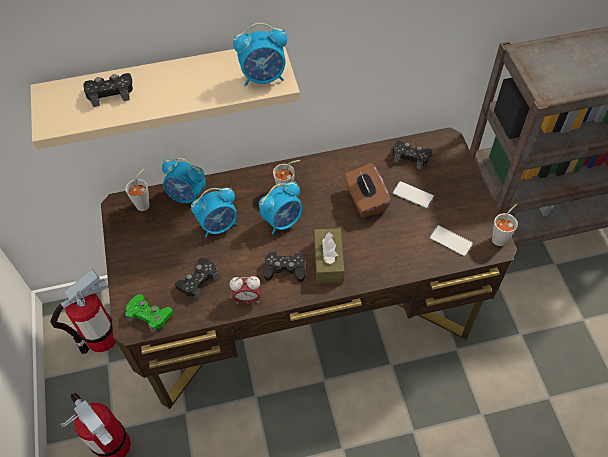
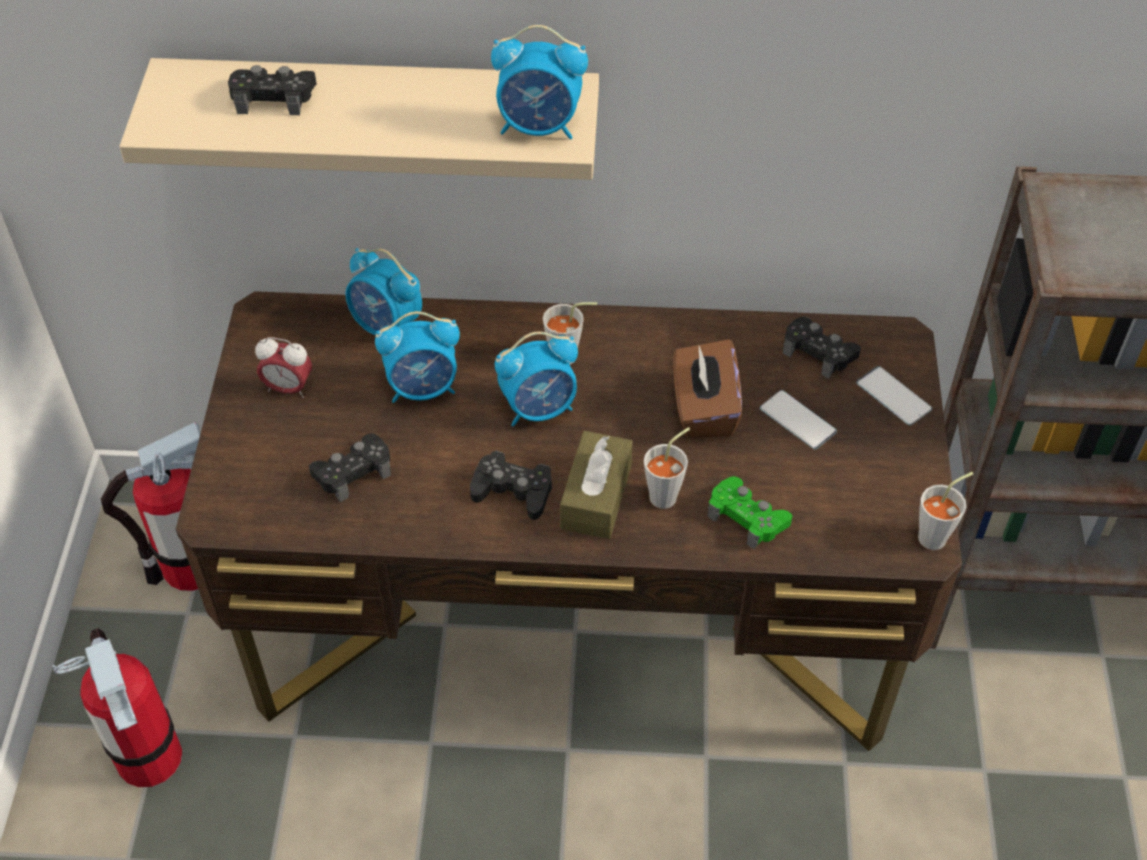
camera: 15 degrees right, 5 degrees down
grey cup [125,169,150,211] -> grey cup moved to [644,427,690,509]
green game controller [125,294,173,333] -> green game controller moved to [707,476,792,550]
alarm clock [230,276,261,304] -> alarm clock moved to [255,337,312,398]
phone [429,225,473,256] -> phone moved to [856,366,932,425]

